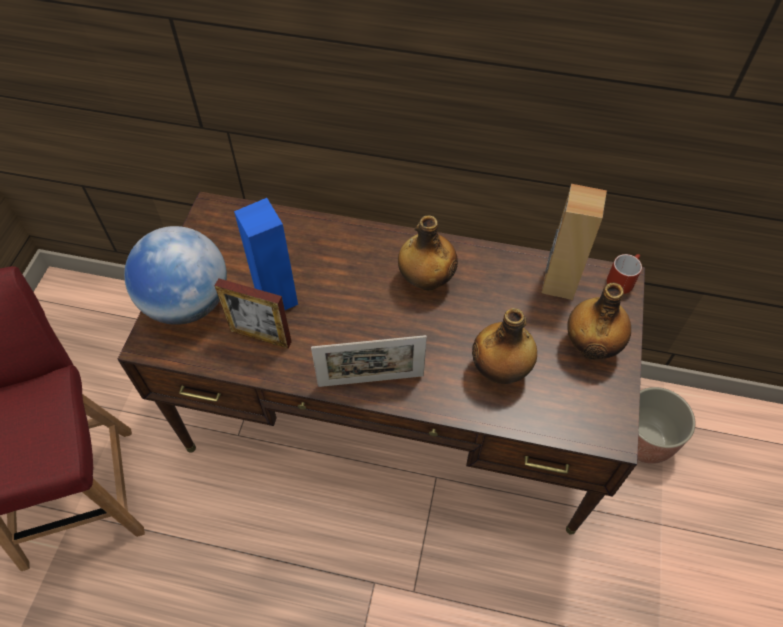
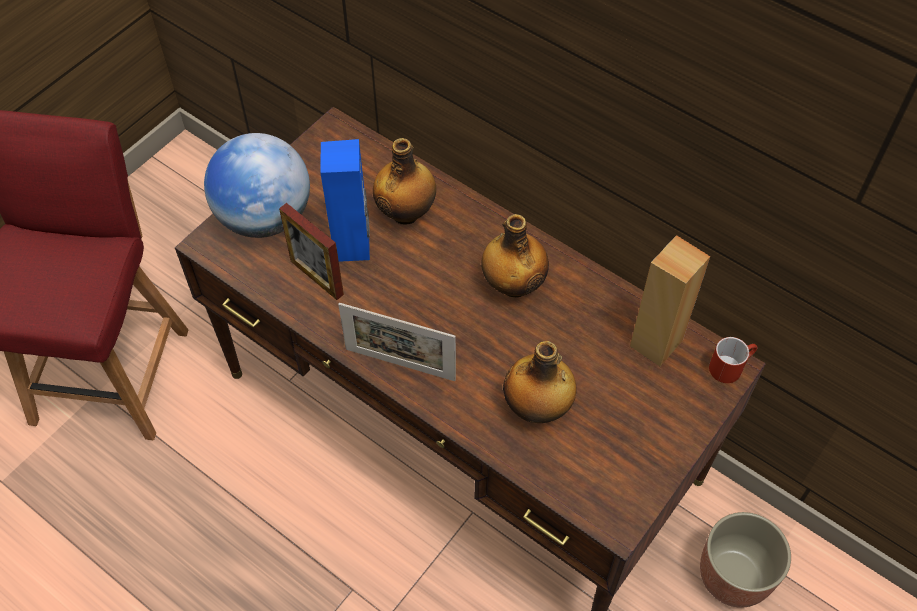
camera: 25 degrees right, 0 degrees up
bottle [567,283,631,359] -> bottle moved to [373,138,436,225]

